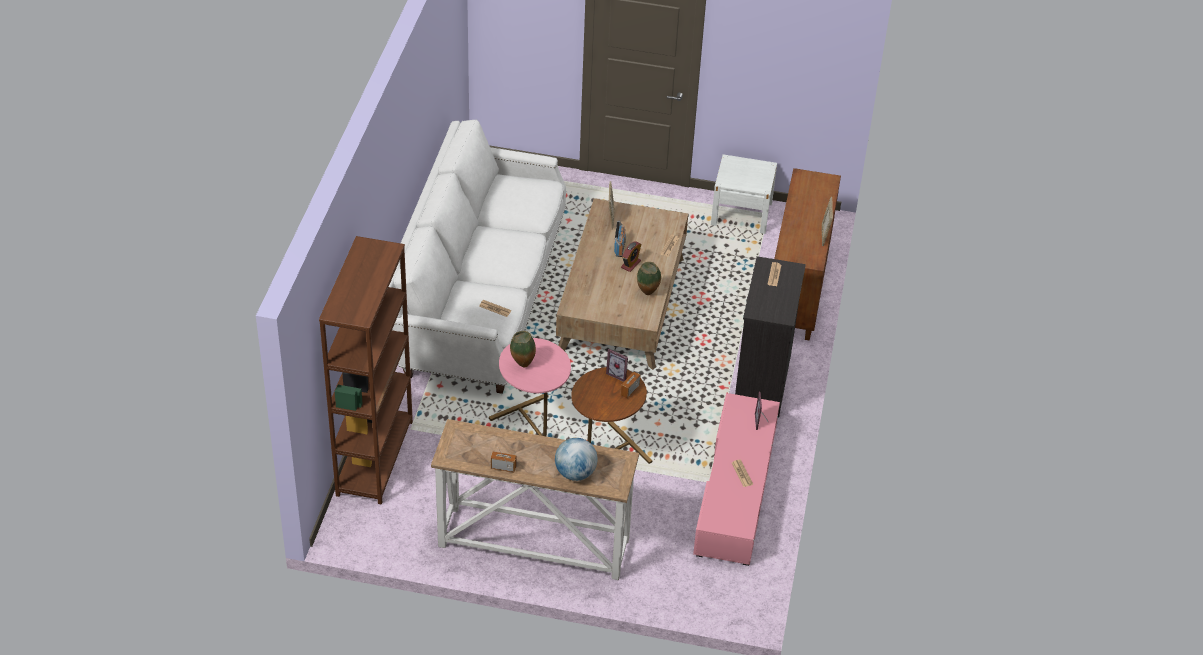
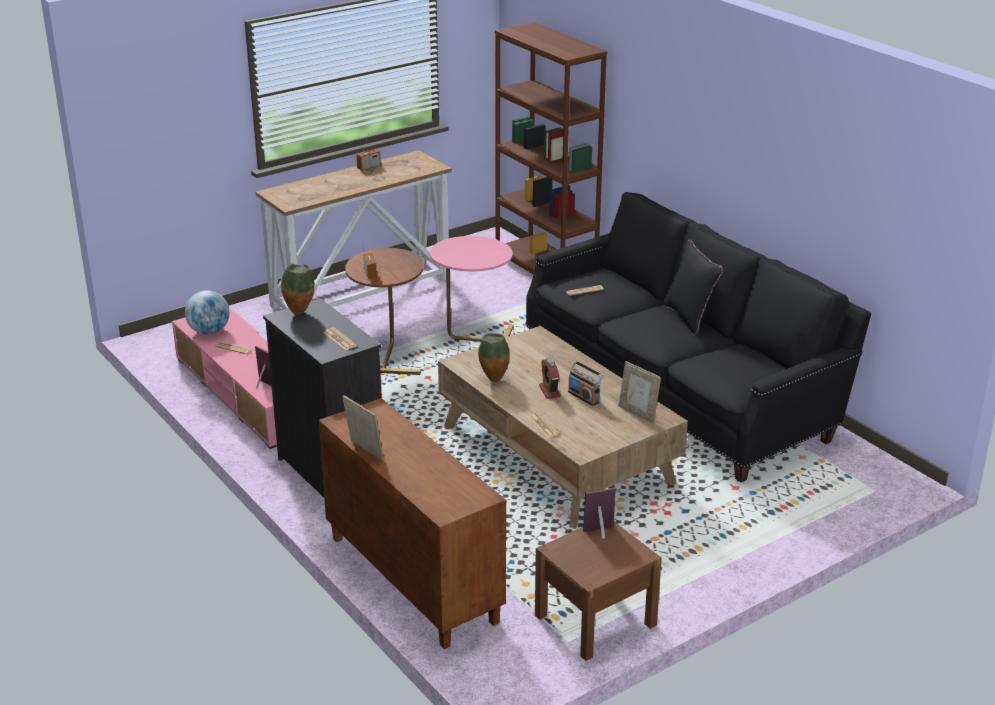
camera: 135 degrees right, 15 degrees down
white sofa [389,119,566,394] -> black sofa [525,192,871,482]
vase [510,331,536,367] -> vase moved to [281,264,315,315]
globe [555,438,598,481] -> globe moved to [185,290,230,335]
picture frame [606,349,628,382] -> picture frame moved to [583,488,616,539]
white nightstand [711,154,777,234] -> brown nightstand [535,522,662,661]
none -> black pillow [663,240,723,335]

